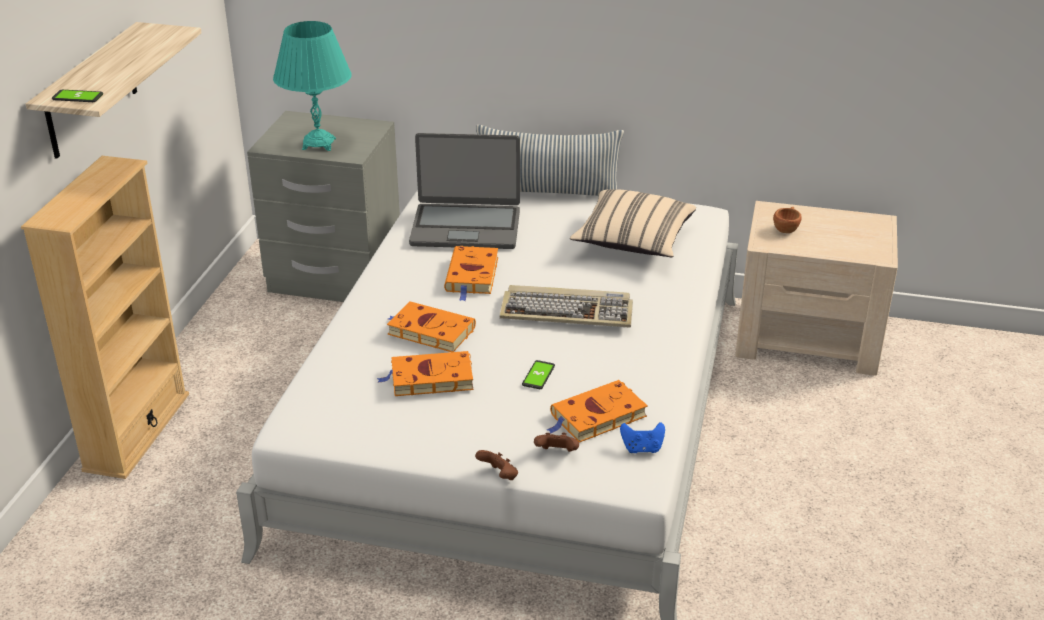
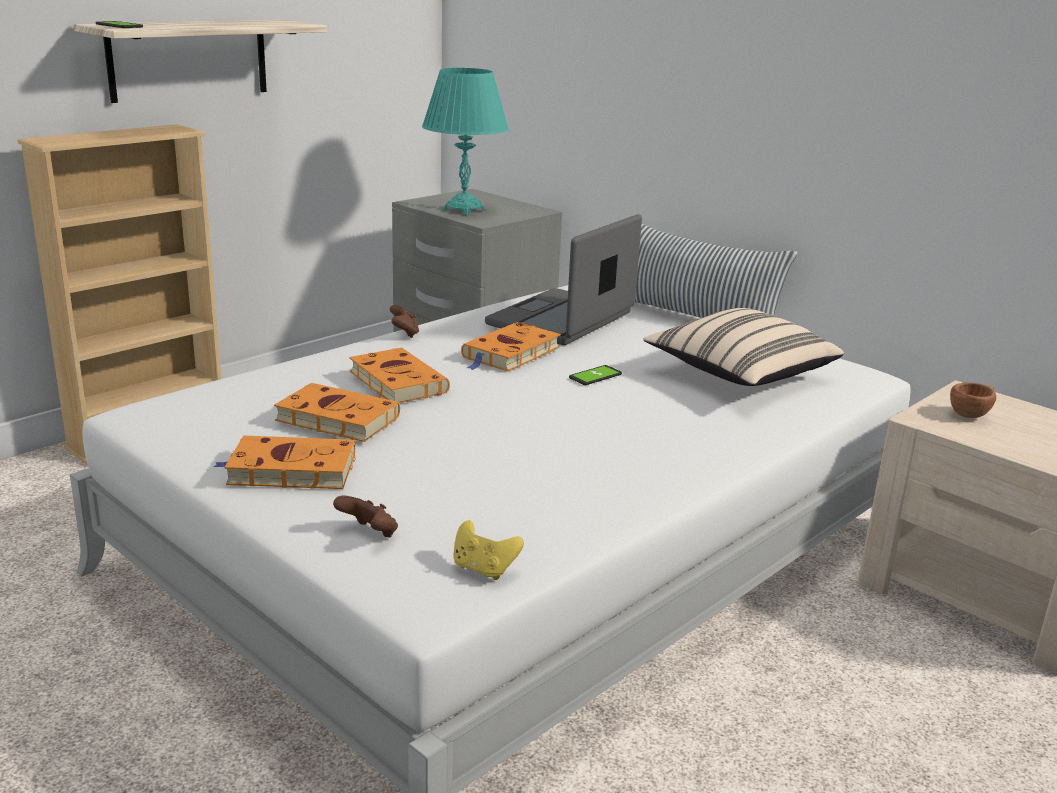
camera: 30 degrees right, 10 degrees down
laptop [409,133,520,249] -> laptop turned 90 degrees clockwise [485,214,642,345]
brown game controller [475,450,518,480] -> brown game controller moved to [390,305,419,338]
keyboard [500,285,633,327] -> none
phone [522,360,555,389] -> phone moved to [569,365,622,385]
orange book [547,380,648,443] -> orange book moved to [213,435,355,489]
blue game controller [620,422,665,453] -> yellow game controller [453,520,524,580]

